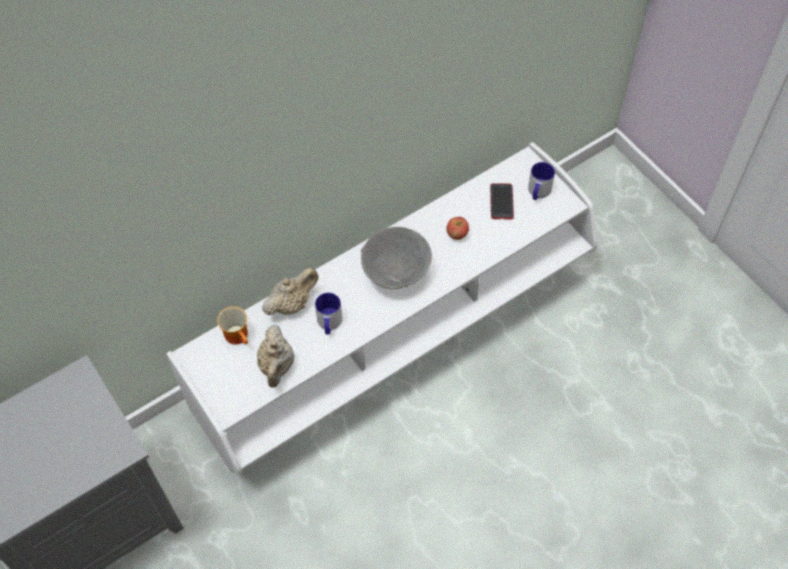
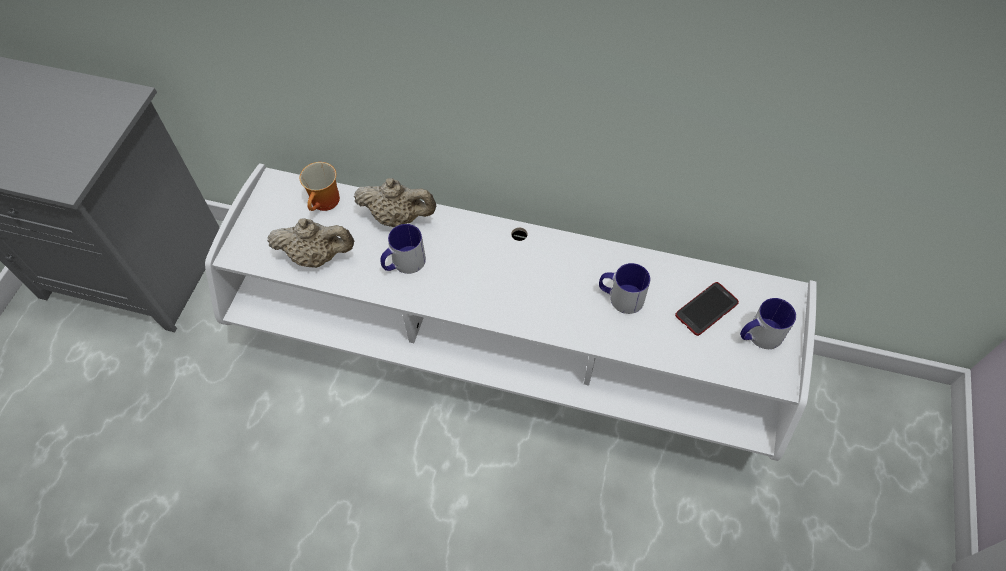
camera: 50 degrees right, 0 degrees up
beige teapot [257,325,294,388] -> beige teapot turned 135 degrees counterclockwise [267,218,354,268]
grey bowl [361,227,432,289] -> none
apple [447,217,469,240] -> mug [599,263,650,314]

